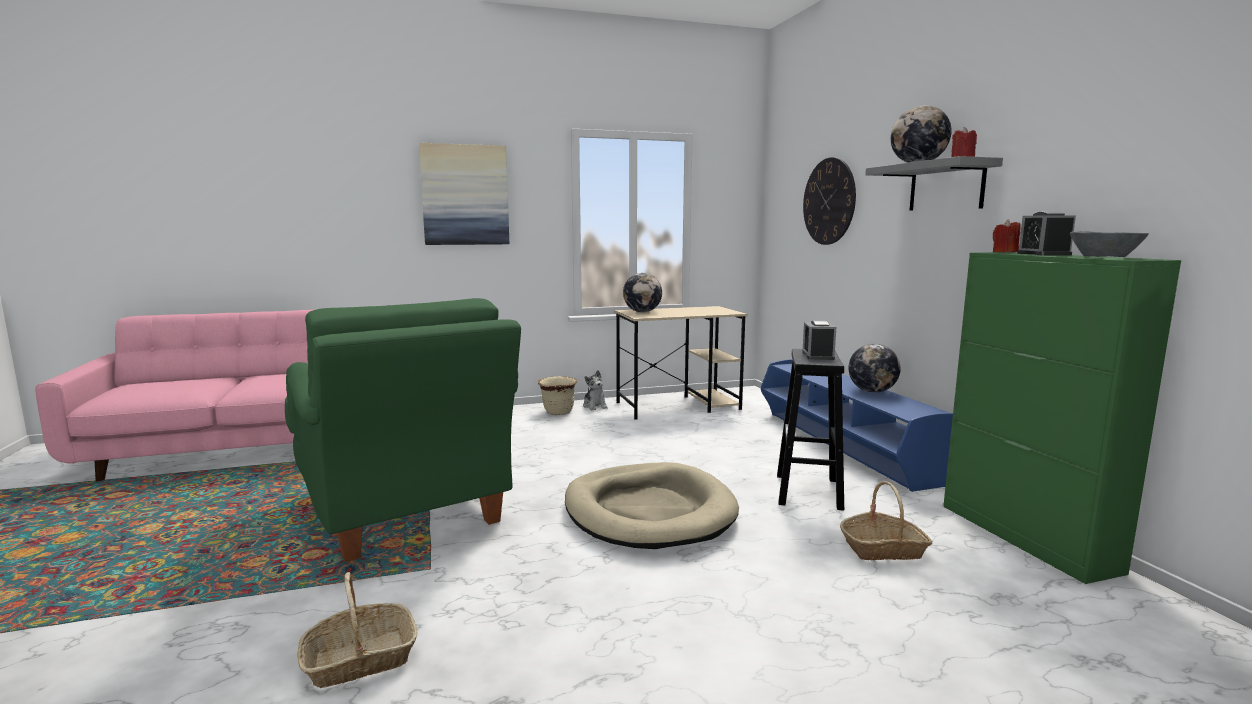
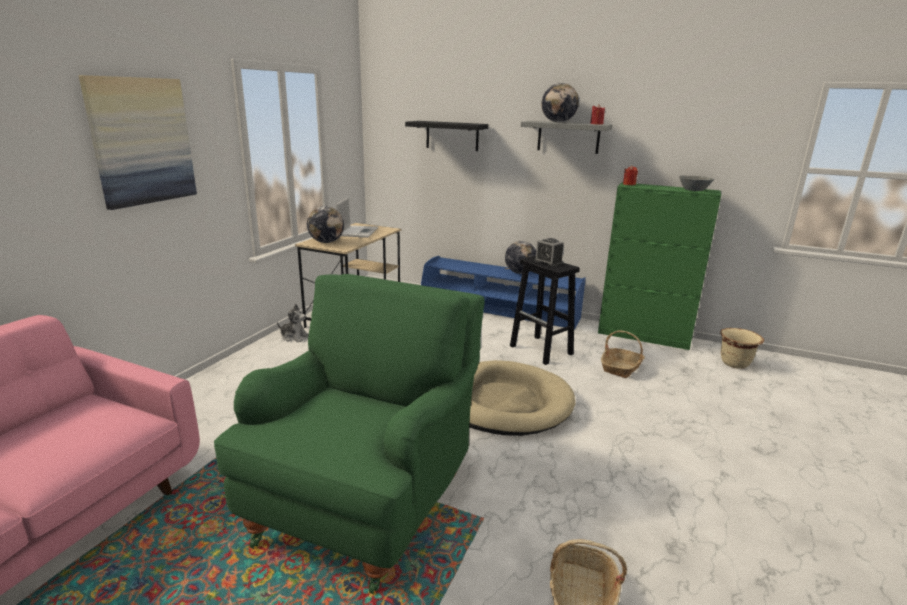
camera: 50 degrees left, 10 degrees up
green armchair [285,298,521,562] -> green armchair turned 75 degrees counterclockwise [214,274,485,594]
beige planter [538,376,578,415] -> beige planter moved to [720,328,764,369]
wall clock [803,157,856,245] -> black shelf [405,121,488,151]
alarm clock [1017,211,1076,256] -> none
none -> laptop [336,197,378,238]

